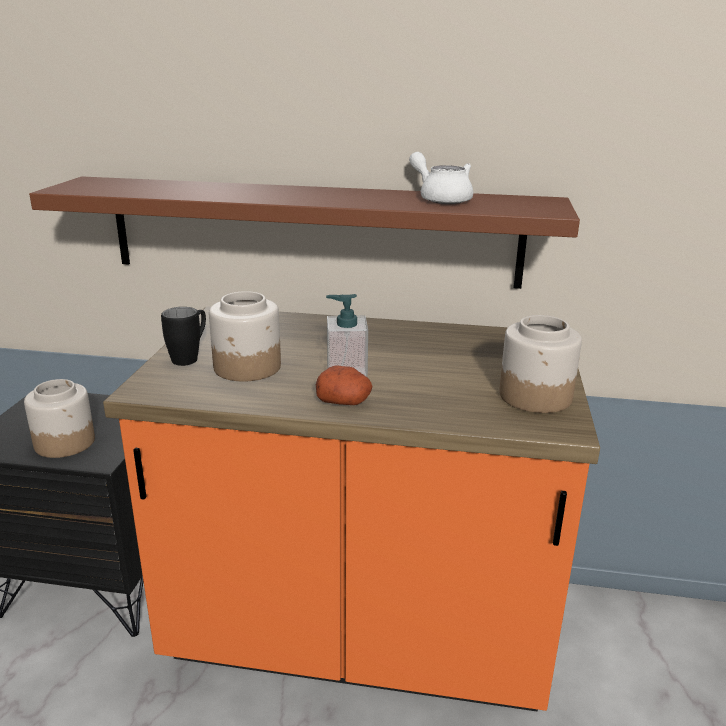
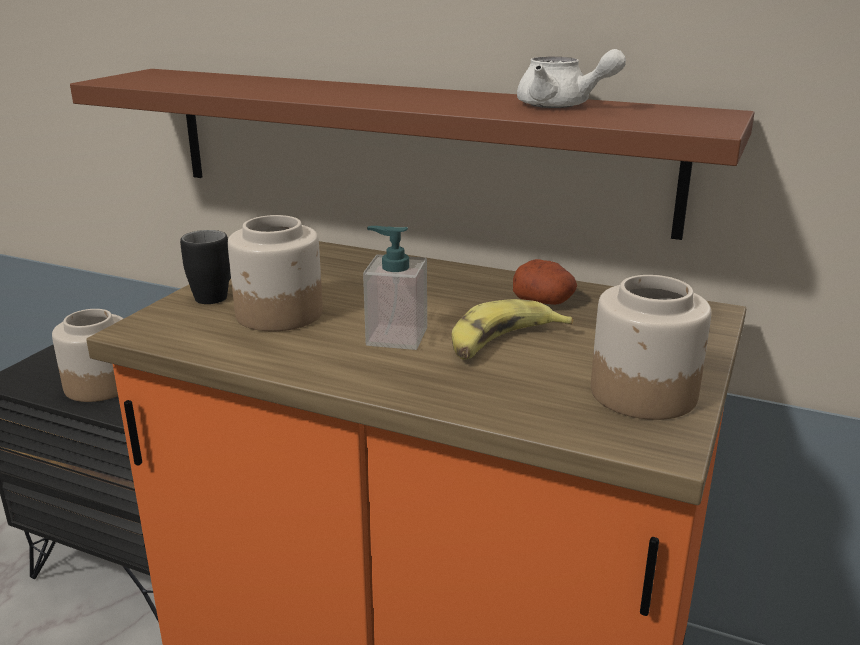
camera: 15 degrees right, 0 degrees up
potato [316,366,373,405] -> potato moved to [513,259,577,305]
white teapot [409,152,473,204] -> white teapot turned 150 degrees clockwise [517,49,626,108]
none -> banana [451,299,573,360]

